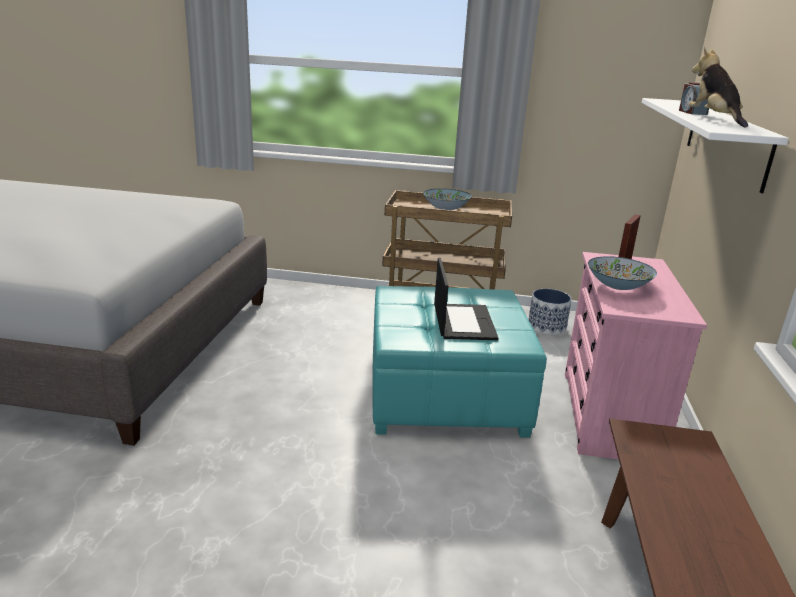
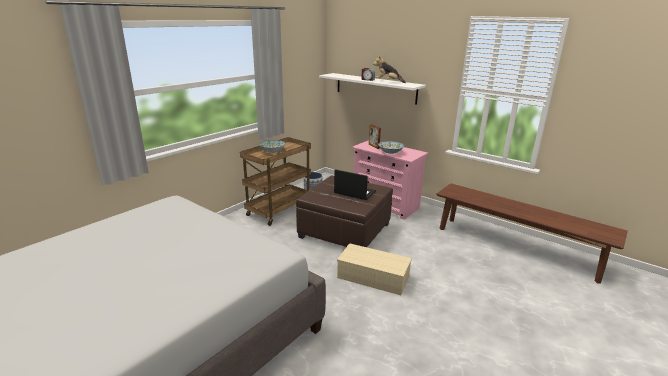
camera: 60 degrees left, 0 degrees up
turquoise ottoman [372,286,547,438] -> brown ottoman [296,176,393,247]
none -> beige storage box [337,243,412,295]

